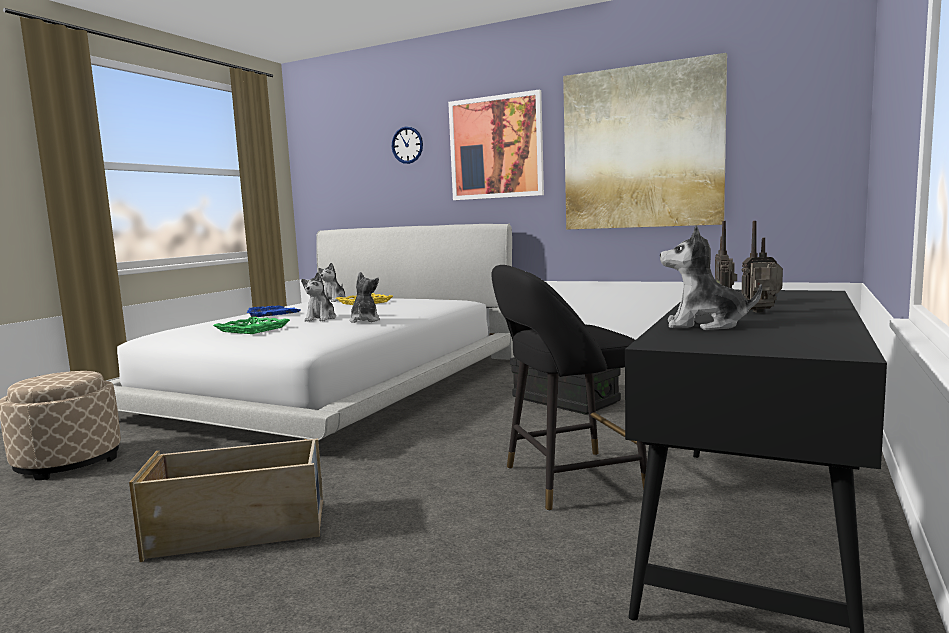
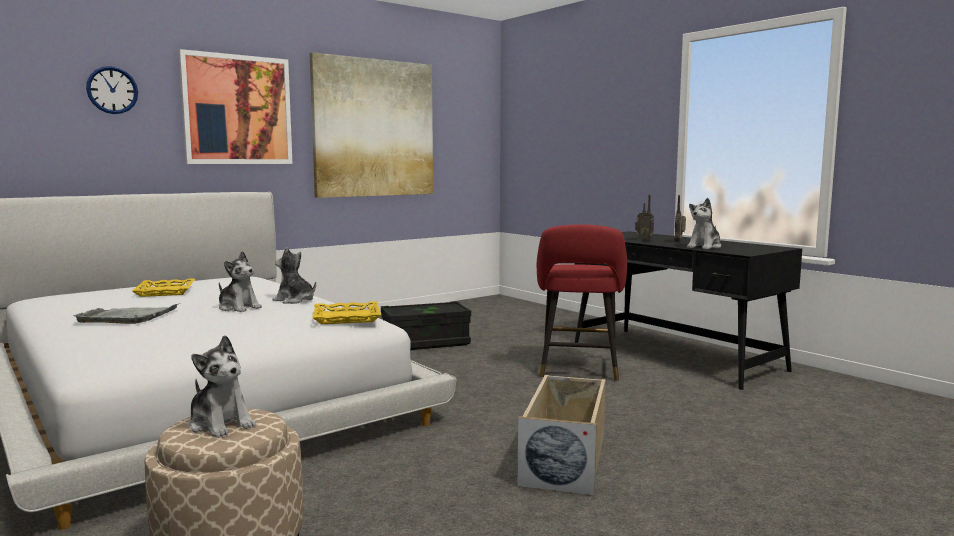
camera: 65 degrees left, 0 degrees up
green tray [213,317,290,334] -> none
blue tray [247,305,301,317] -> grey tray [73,304,177,324]
plush toy [319,263,346,302] -> plush toy moved to [188,335,256,438]
black stool [492,265,647,511] -> red stool [537,224,627,381]
none -> yellow tray [312,301,381,324]

